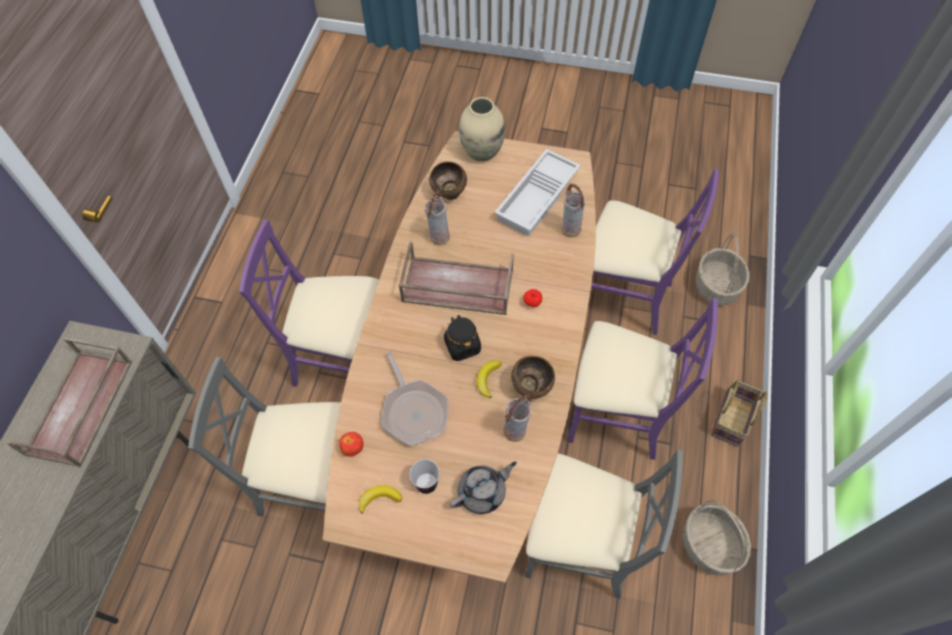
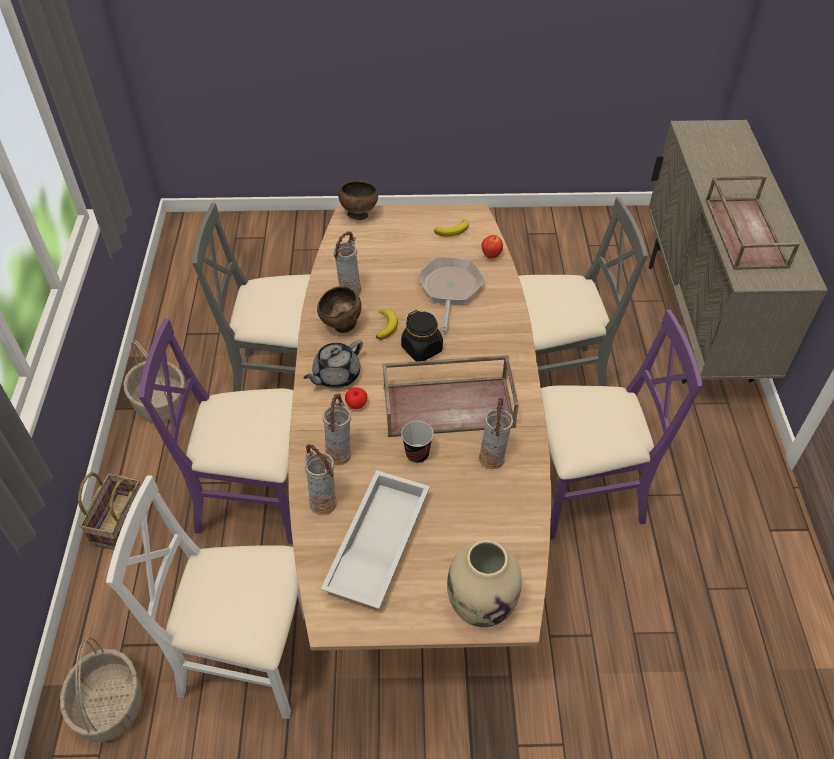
camera: 165 degrees right, 10 degrees down
frying pan [382,352,448,446] -> frying pan turned 45 degrees clockwise [417,257,485,332]
cup [410,459,440,494] -> cup moved to [401,421,434,463]
brown bowl [429,161,467,200] -> brown bowl moved to [338,180,378,220]
grey teapot [450,462,517,514] -> grey teapot moved to [303,340,363,388]
purple chair [591,168,719,335] -> white chair [106,475,305,719]
none -> vase [323,394,351,465]

